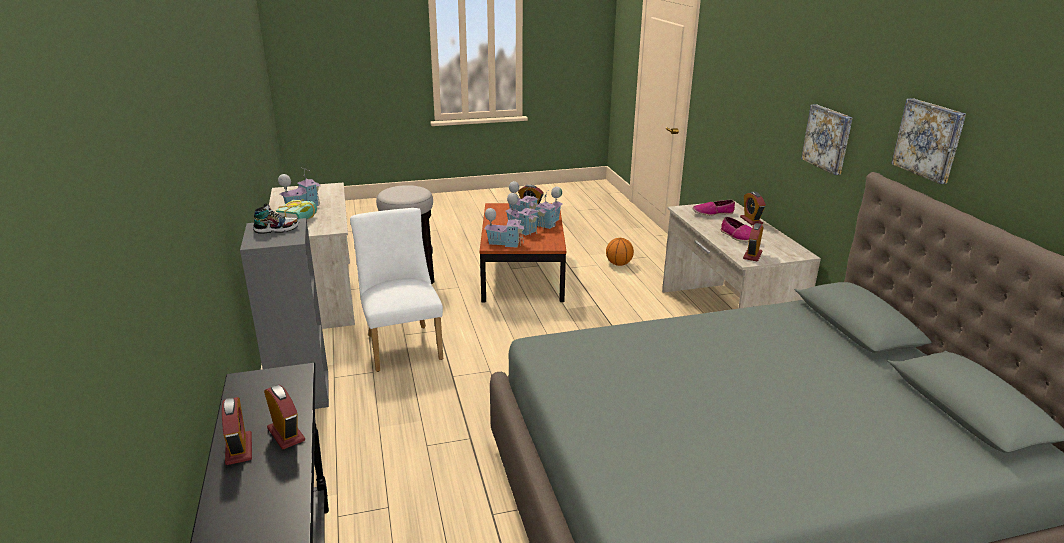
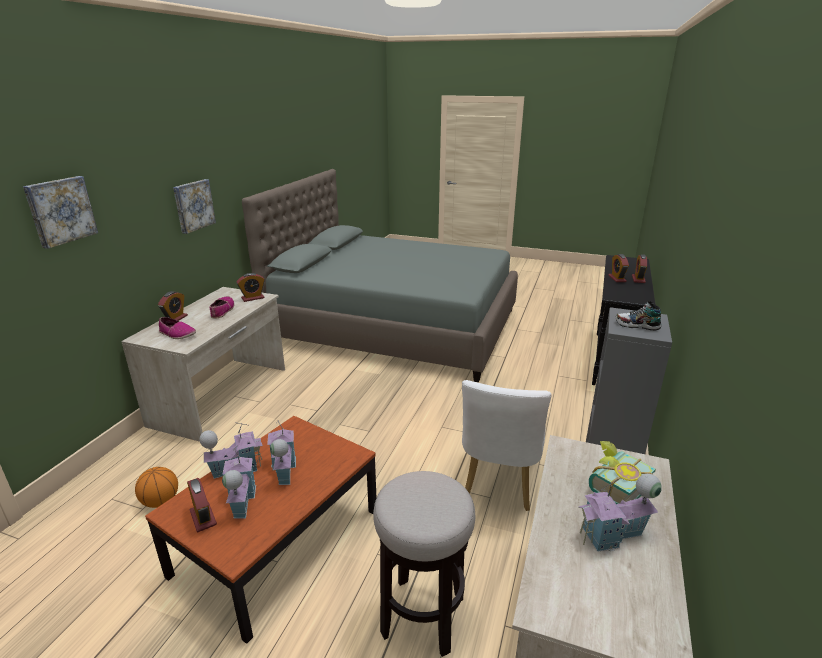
camera: 145 degrees left, 0 degrees up
toy house [484,208,524,247] -> none
picture [891,98,966,184] -> picture moved to [23,176,98,249]

